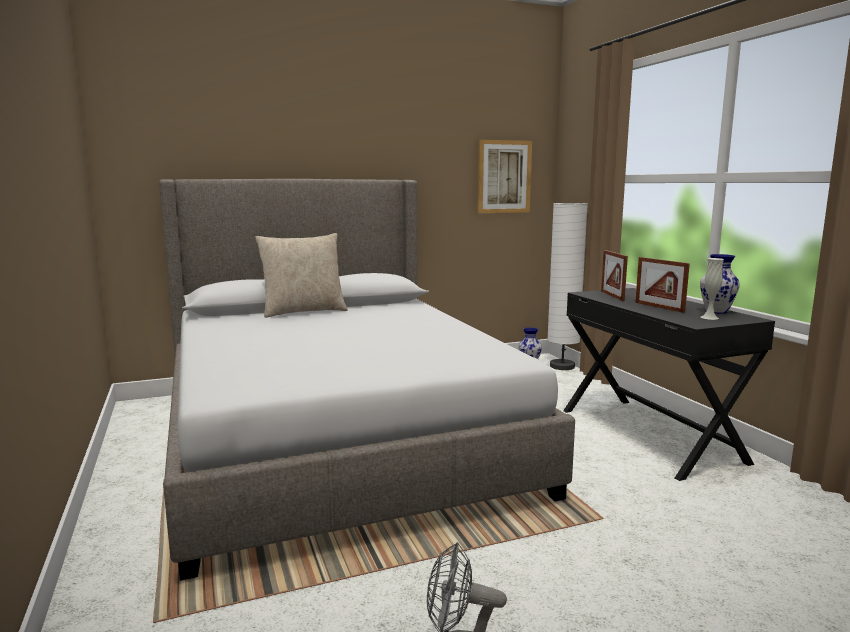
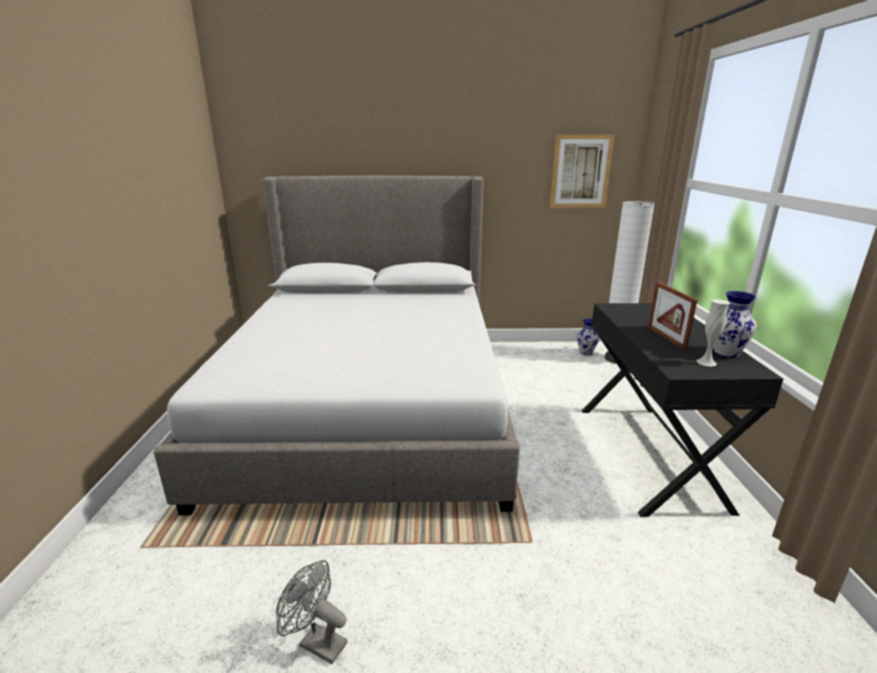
camera: 20 degrees right, 10 degrees up
beige pillow [255,233,348,318] -> none
picture frame [601,250,628,301] -> none

